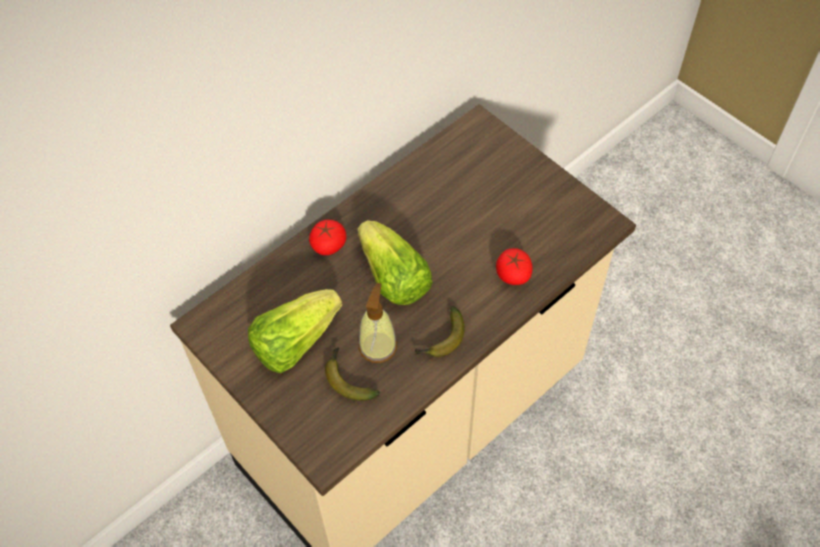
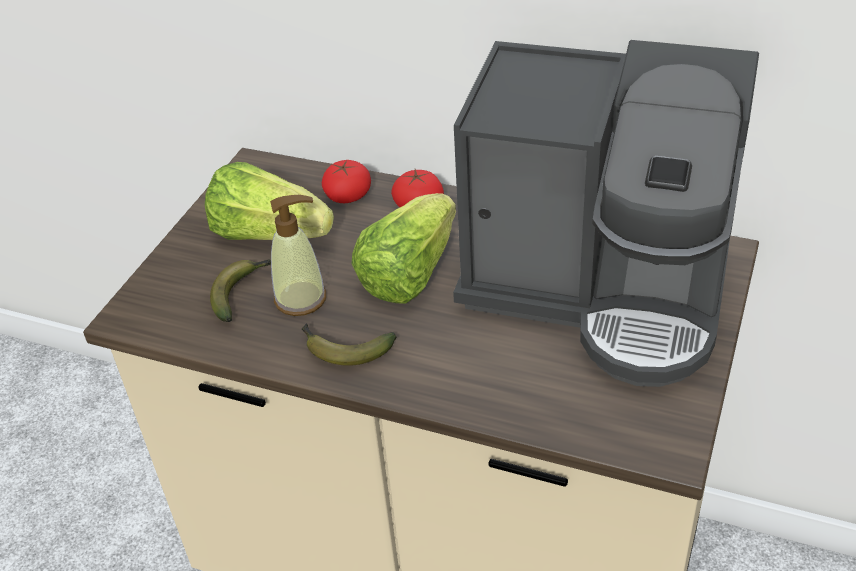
camera: 65 degrees right, 15 degrees down
tomato [496,248,533,285] -> tomato moved to [322,160,371,203]
none -> coffee machine [453,40,759,387]

